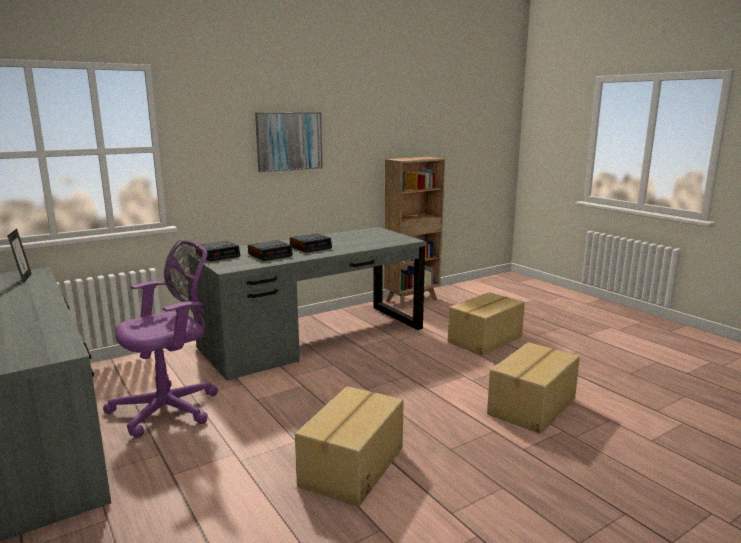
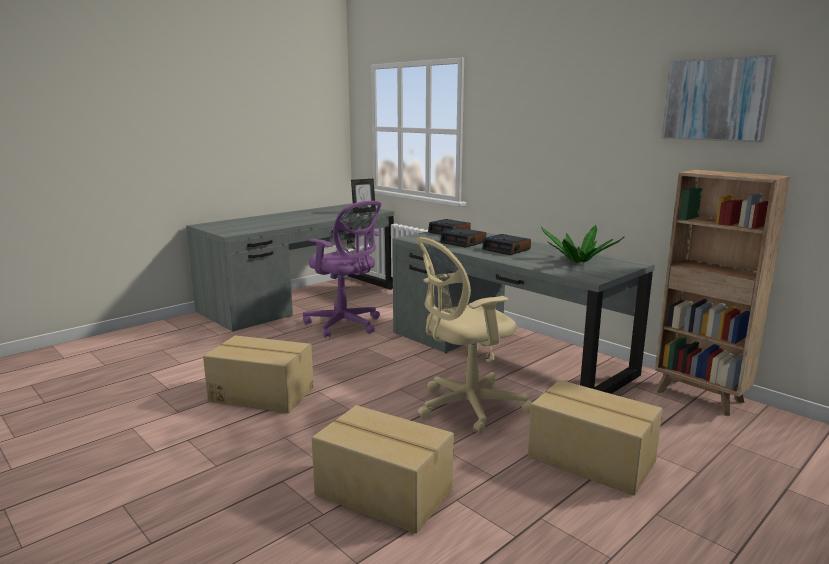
camera: 80 degrees right, 0 degrees up
picture [255,112,323,172] -> picture moved to [661,55,777,142]
none -> beige office chair [416,237,532,434]
none -> potted plant [541,225,625,263]

